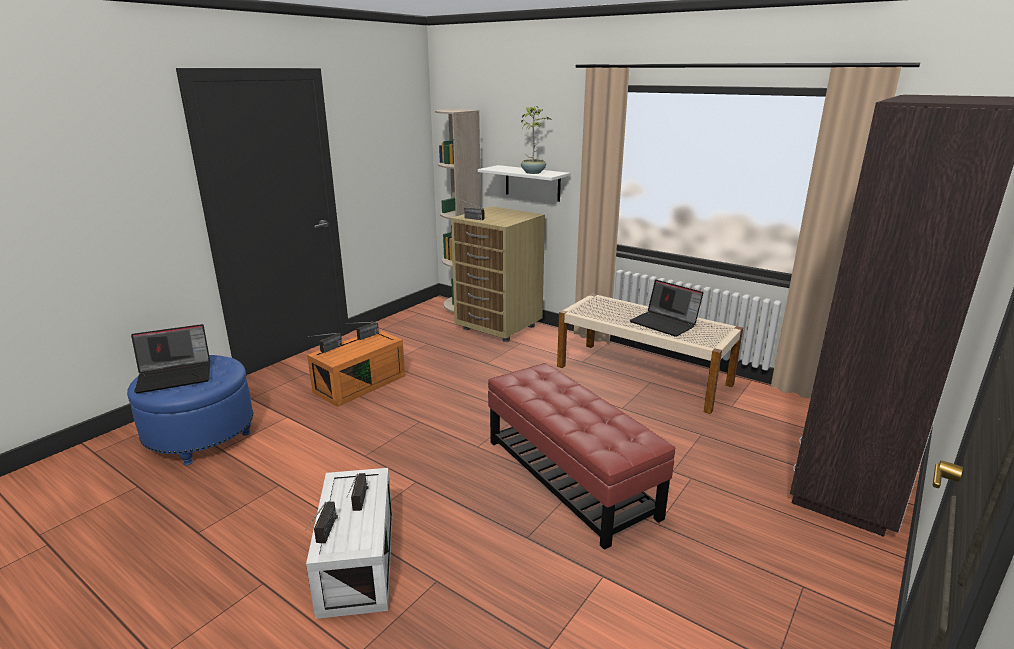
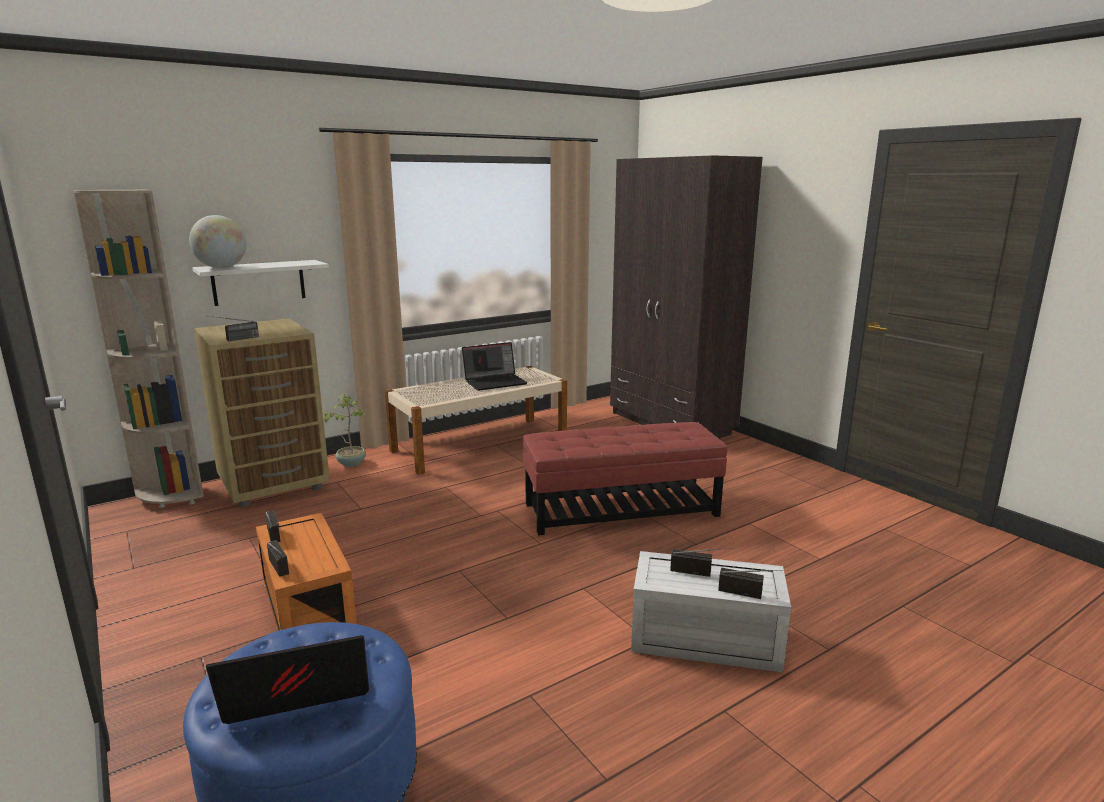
camera: 70 degrees left, 5 degrees down
laptop [131,324,210,393] -> laptop turned 105 degrees counterclockwise [206,635,369,724]
potted plant [521,106,552,174] -> potted plant moved to [322,393,366,467]
none -> globe [189,215,247,268]

